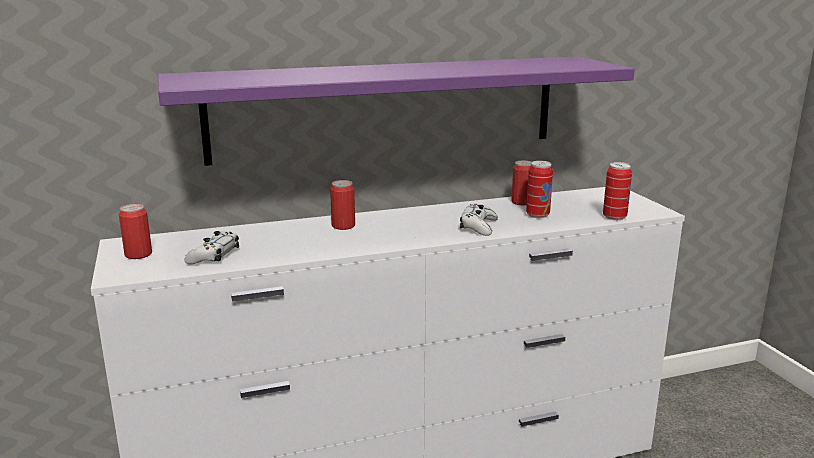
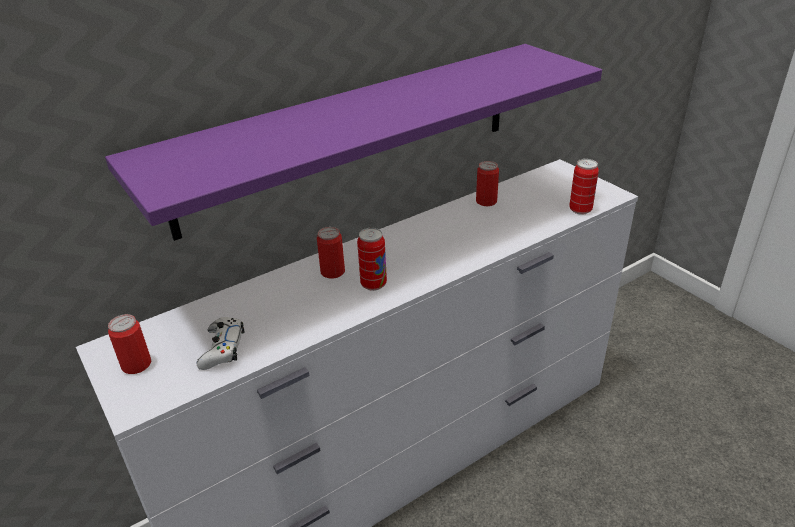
camera: 15 degrees left, 15 degrees up
white game controller [460,204,498,236] -> none
can [526,161,553,218] -> can moved to [357,228,387,291]

